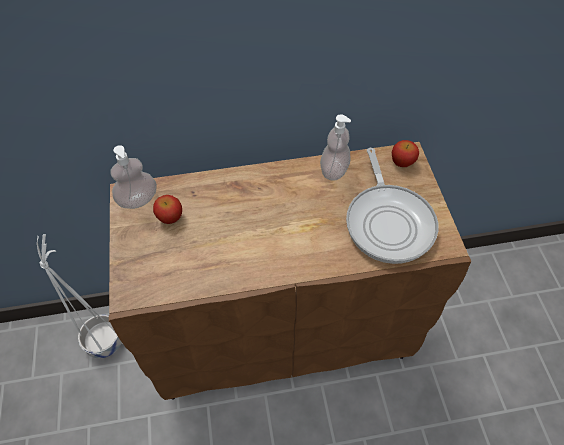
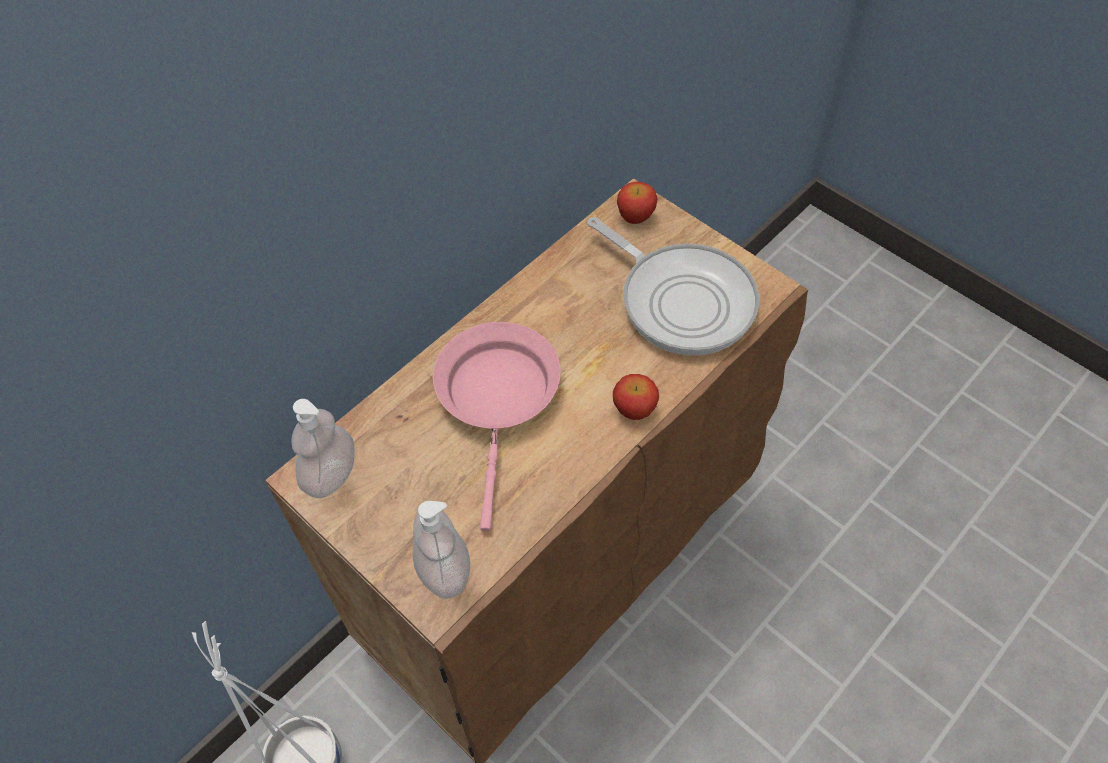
camera: 35 degrees left, 0 degrees up
apple [153,195,182,224] -> apple moved to [613,374,659,420]
soap dispenser [320,114,351,181] -> soap dispenser moved to [413,501,470,599]
none -> pink frying pan [433,322,561,531]

